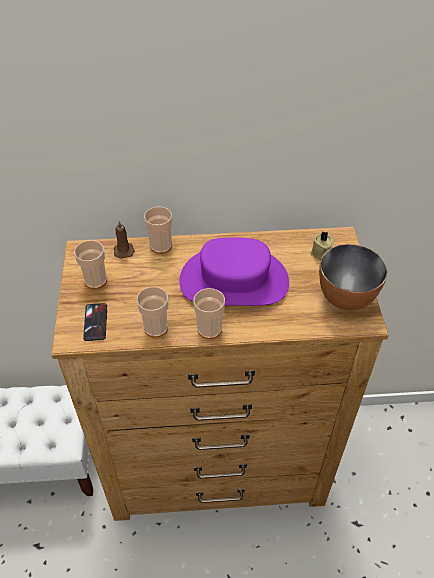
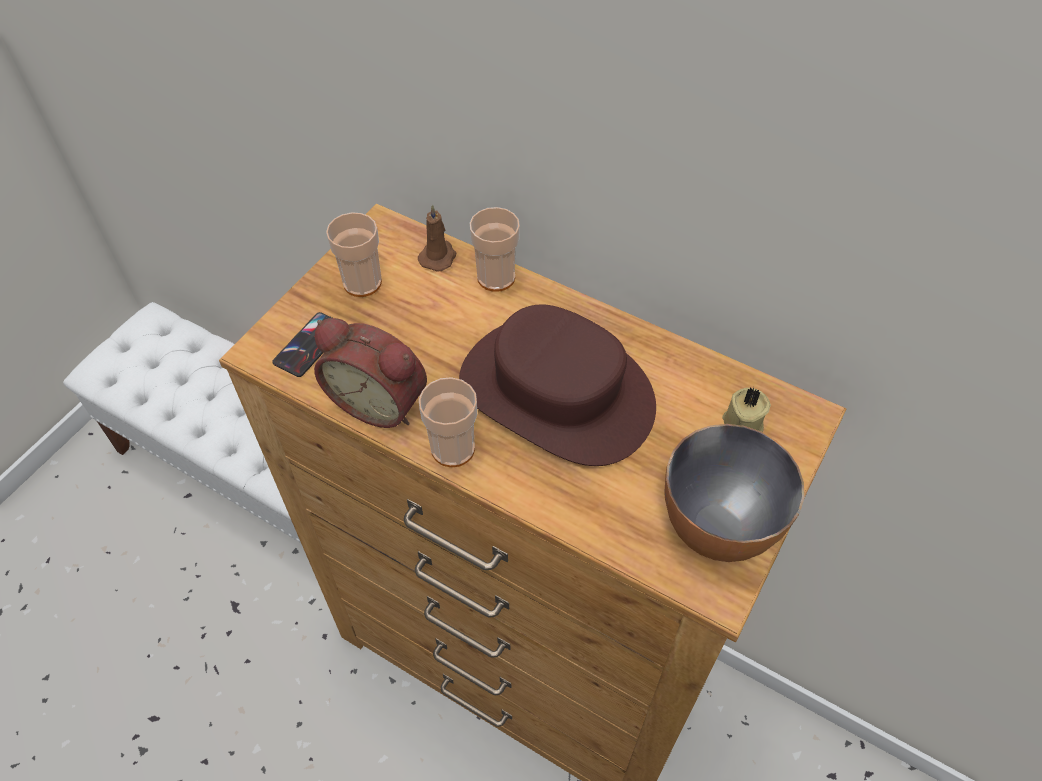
camera: 35 degrees right, 5 degrees up
cup [136,287,169,338] -> alarm clock [314,318,427,428]
purple hat [179,237,289,306] -> brown hat [459,304,656,466]

